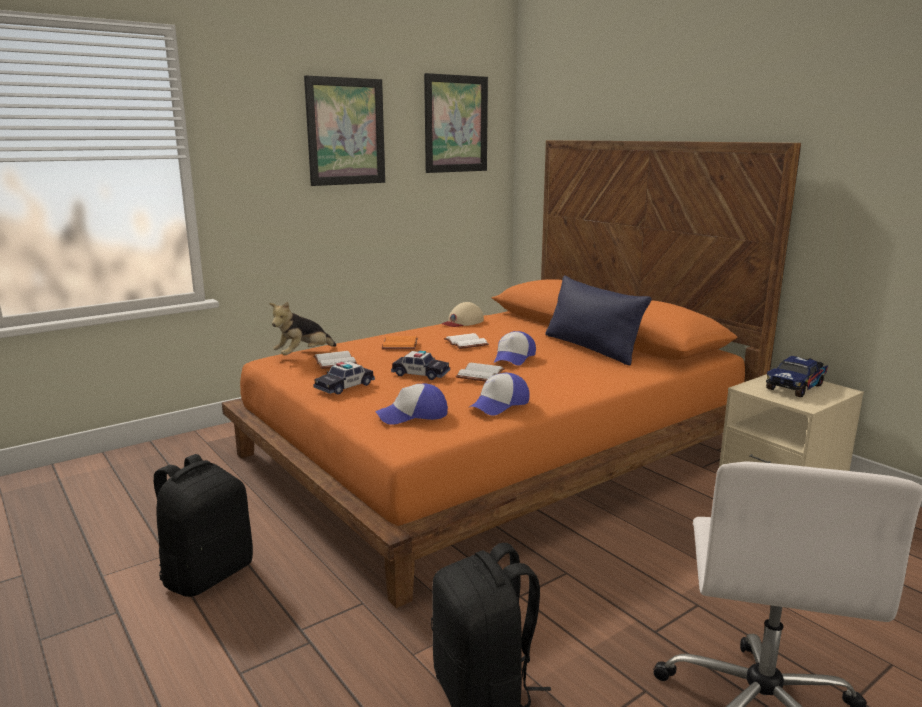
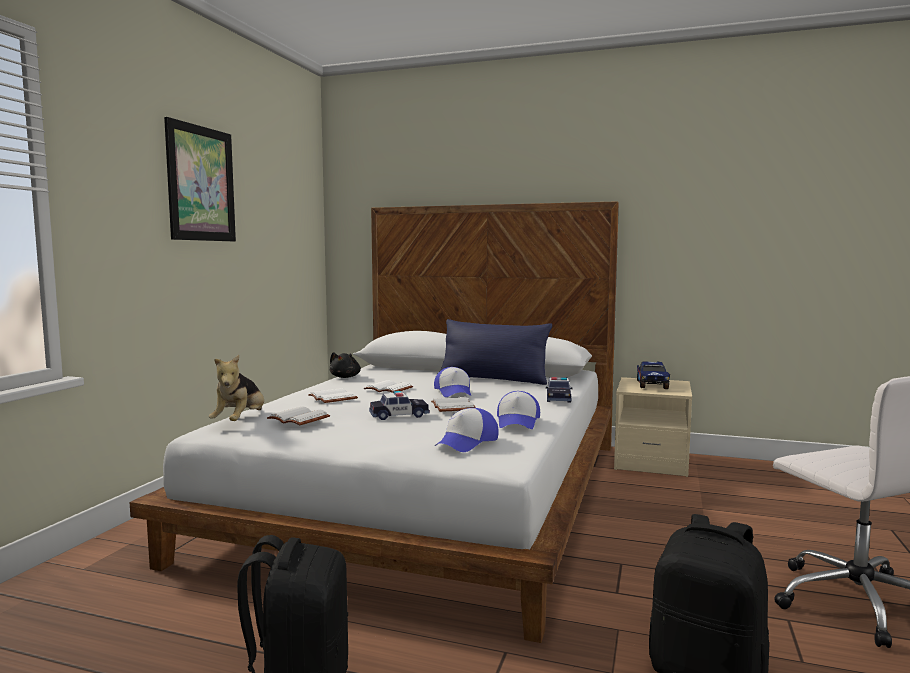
camera: 35 degrees left, 10 degrees down
orange bed [222,140,801,608] -> white bed [129,201,619,643]
toy car [313,361,375,395] -> toy car moved to [546,377,573,402]
orange book [382,336,418,350] -> white book [308,388,358,403]
picture [424,73,488,173] -> none
beige cap [442,302,484,327] -> black plush toy [330,352,361,378]

